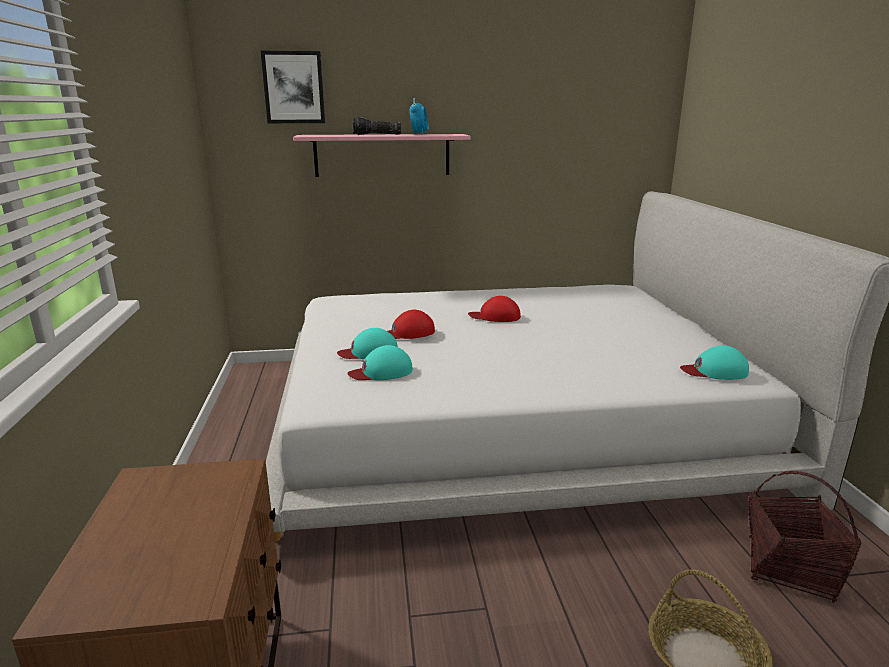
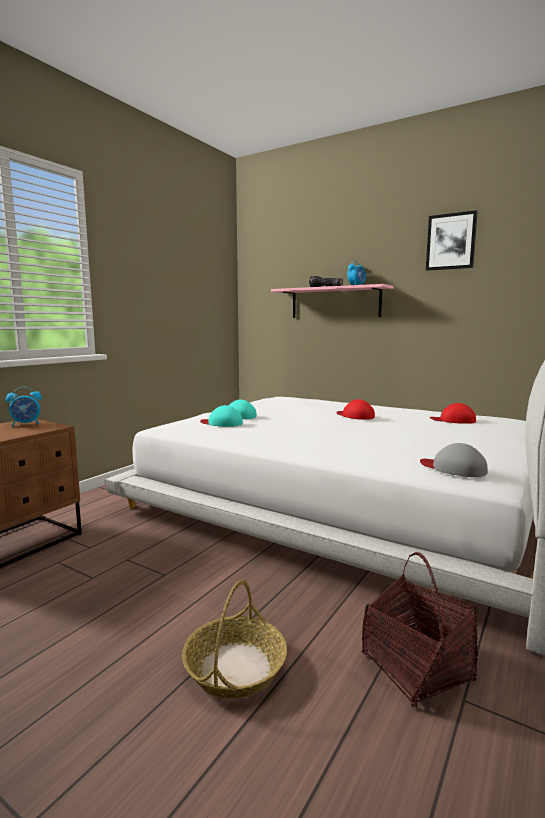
camera: 40 degrees right, 10 degrees down
picture [261,51,325,123] -> picture moved to [426,210,478,271]
red cap [387,310,435,339] -> red cap moved to [430,403,476,424]
turquoise cap [680,345,749,380] -> grey cap [420,443,488,477]
none -> alarm clock [6,387,42,427]

